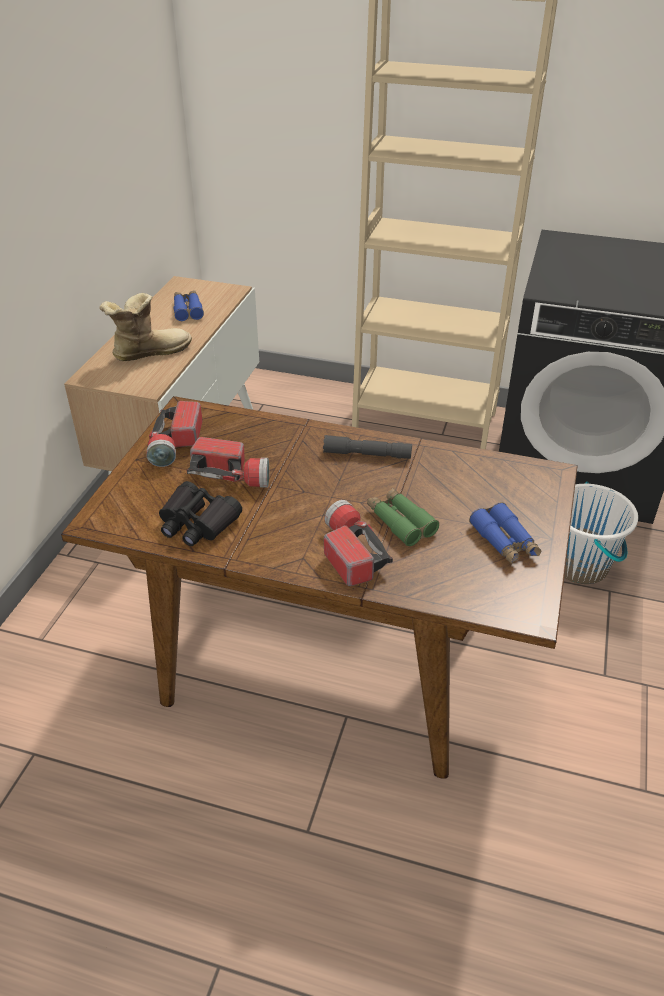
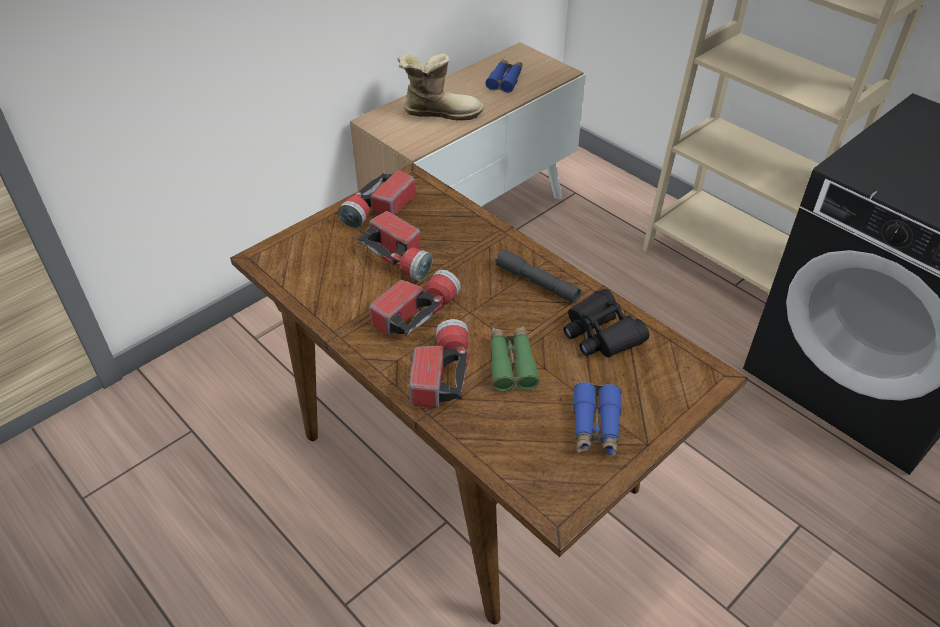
camera: 30 degrees right, 5 degrees up
black binoculars [159,481,242,546] -> black binoculars moved to [564,289,649,357]
white bucket [564,482,638,584] -> none
none -> flashlight [370,270,461,337]

